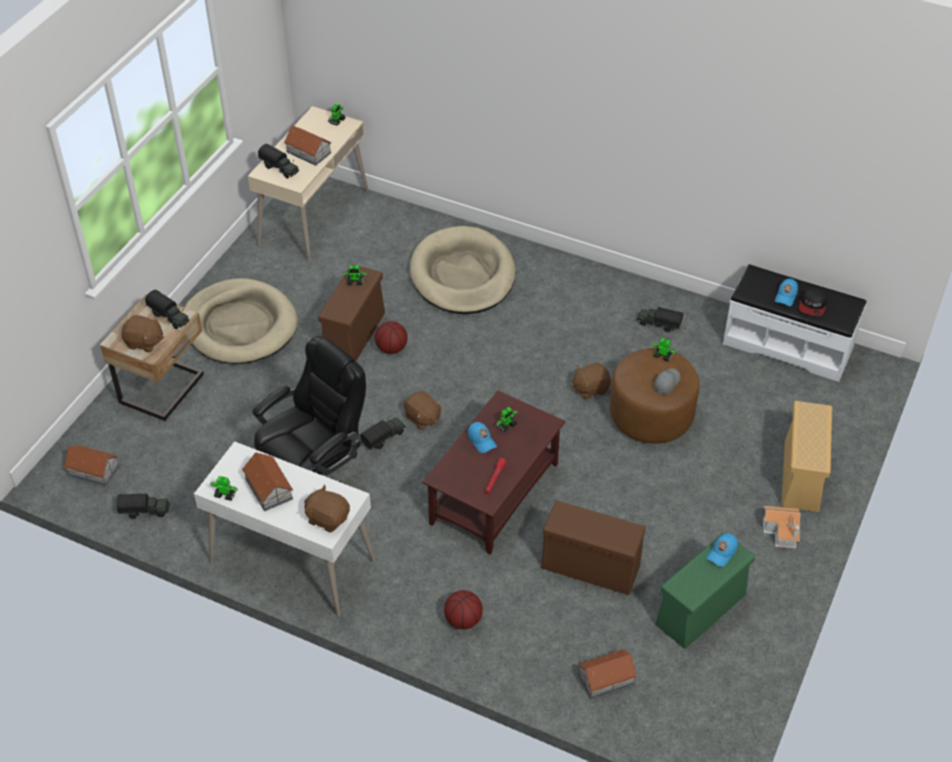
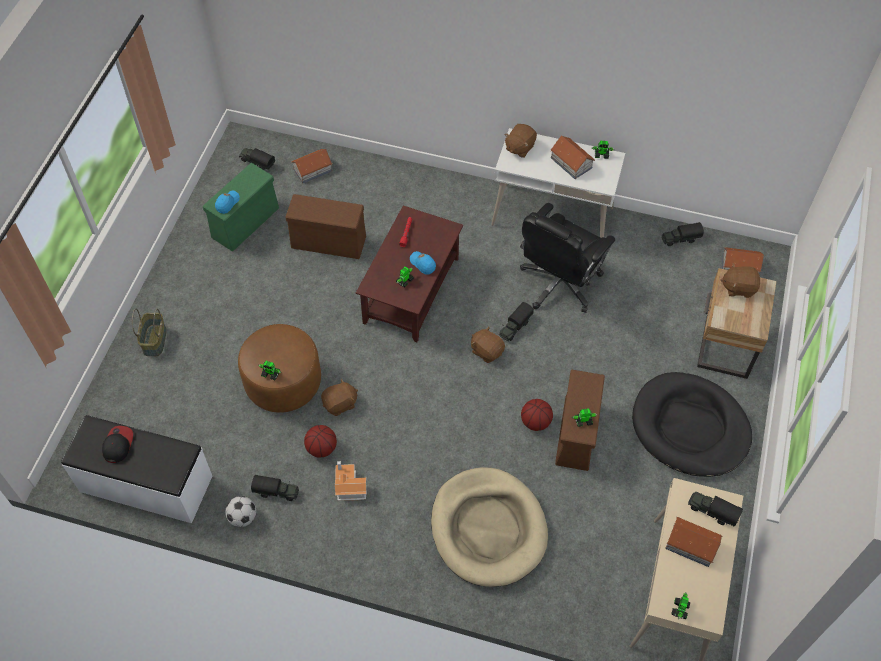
camera: 170 degrees right, 10 degrees up
toy truck [145,290,190,329] -> toy truck moved to [239,148,275,170]
beige dog bed [184,278,298,364] -> black dog bed [632,372,752,477]
brown plush toy [304,485,350,533] -> brown plush toy turned 105 degrees clockwise [504,124,537,158]
basketball [444,590,483,629] -> basketball moved to [304,425,337,458]
grey cap [654,368,680,395] -> none
toy house [763,506,800,549] -> toy house moved to [335,461,366,501]
blue cap [775,278,798,306] -> none
beige storage box [781,401,832,512] -> basket [132,308,167,356]
none -> football [225,496,256,527]

